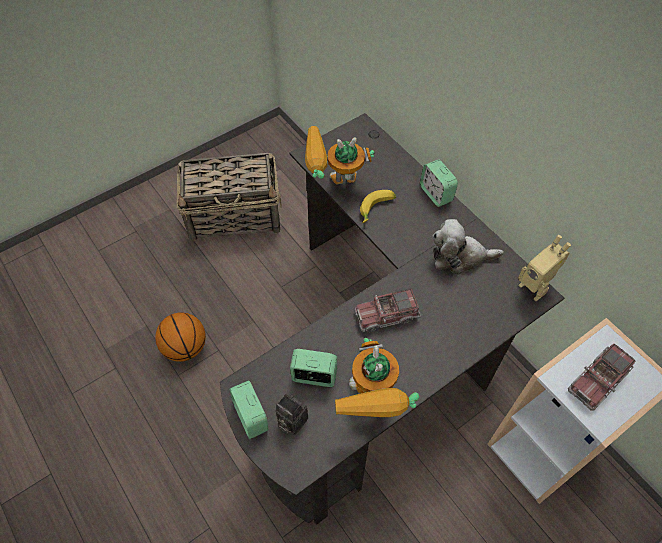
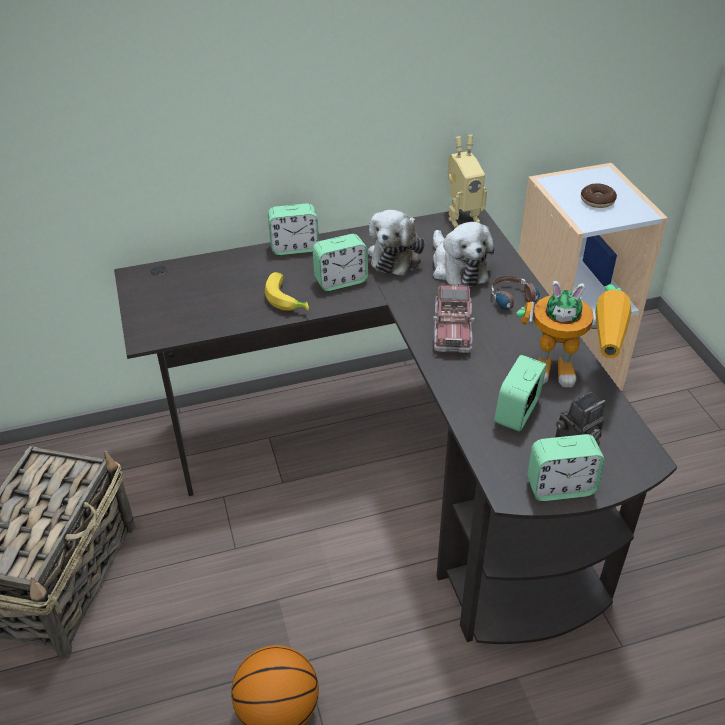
camera: 70 degrees left, 15 degrees down
toy robot [305,126,375,185] -> none
toy truck [568,344,636,411] -> donut [581,183,617,208]
none -> alarm clock [312,234,368,291]
none -> plush toy [433,222,494,287]
none -> headphones [491,276,540,310]

